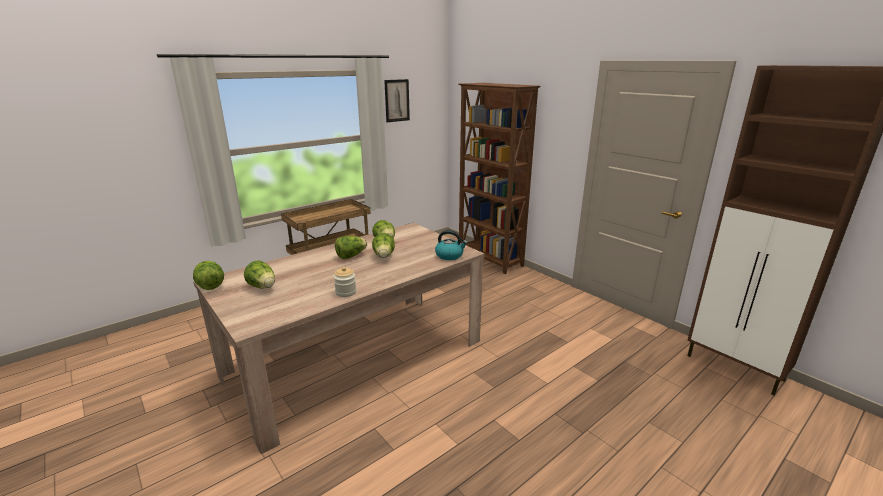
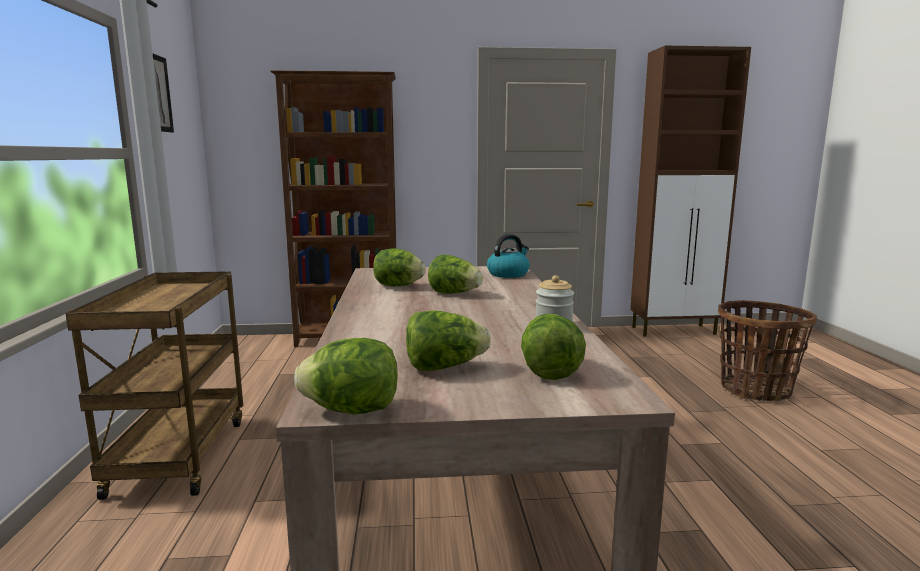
camera: 55 degrees left, 10 degrees down
lettuce [335,236,367,259] -> lettuce moved to [521,314,586,380]
none -> basket [718,300,817,401]

